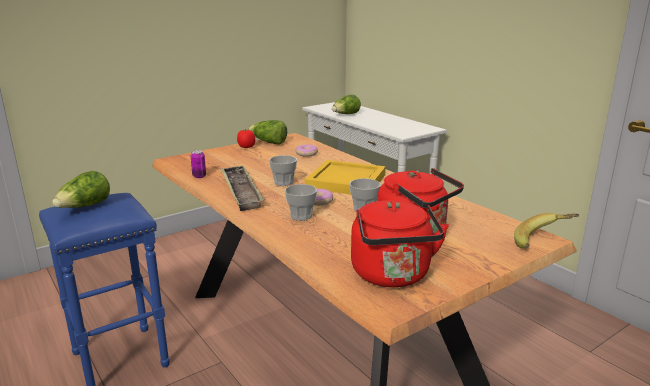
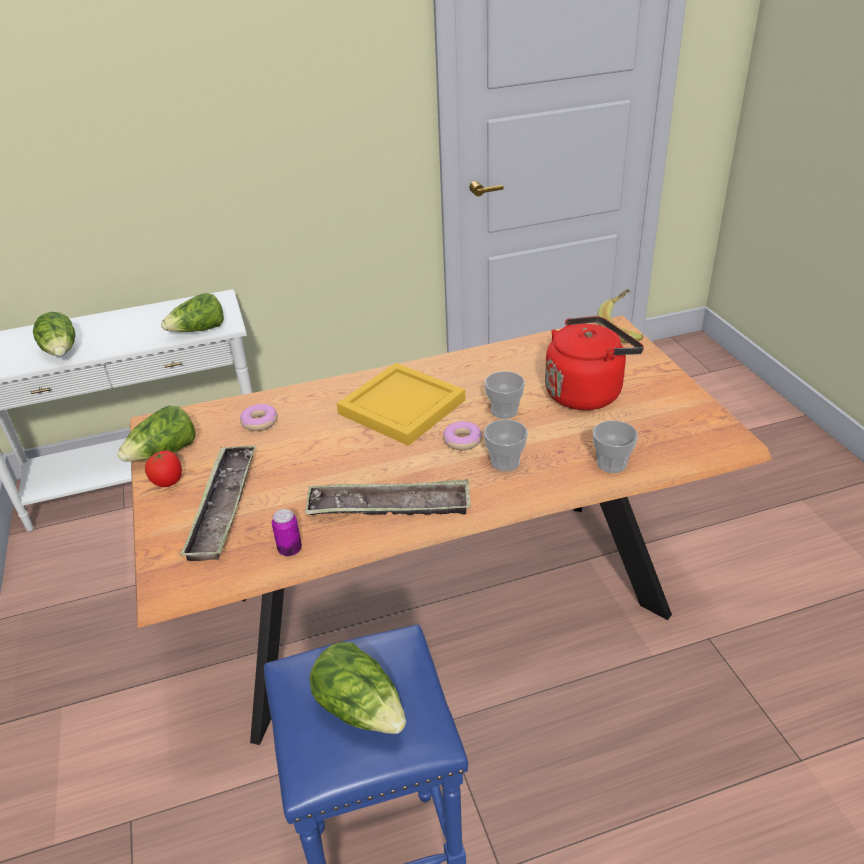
camera: 70 degrees left, 15 degrees up
cup [269,155,297,186] -> cup moved to [593,421,638,473]
red kettle [351,200,449,287] -> none
none -> lettuce [161,293,224,332]
none -> tray [180,445,256,561]

